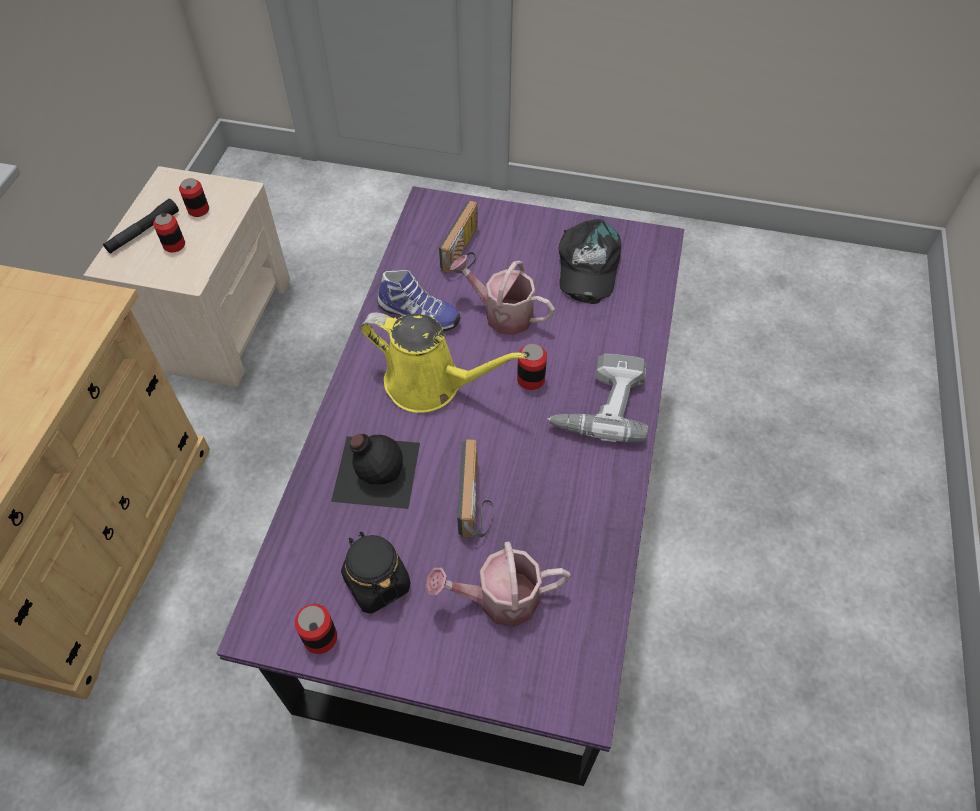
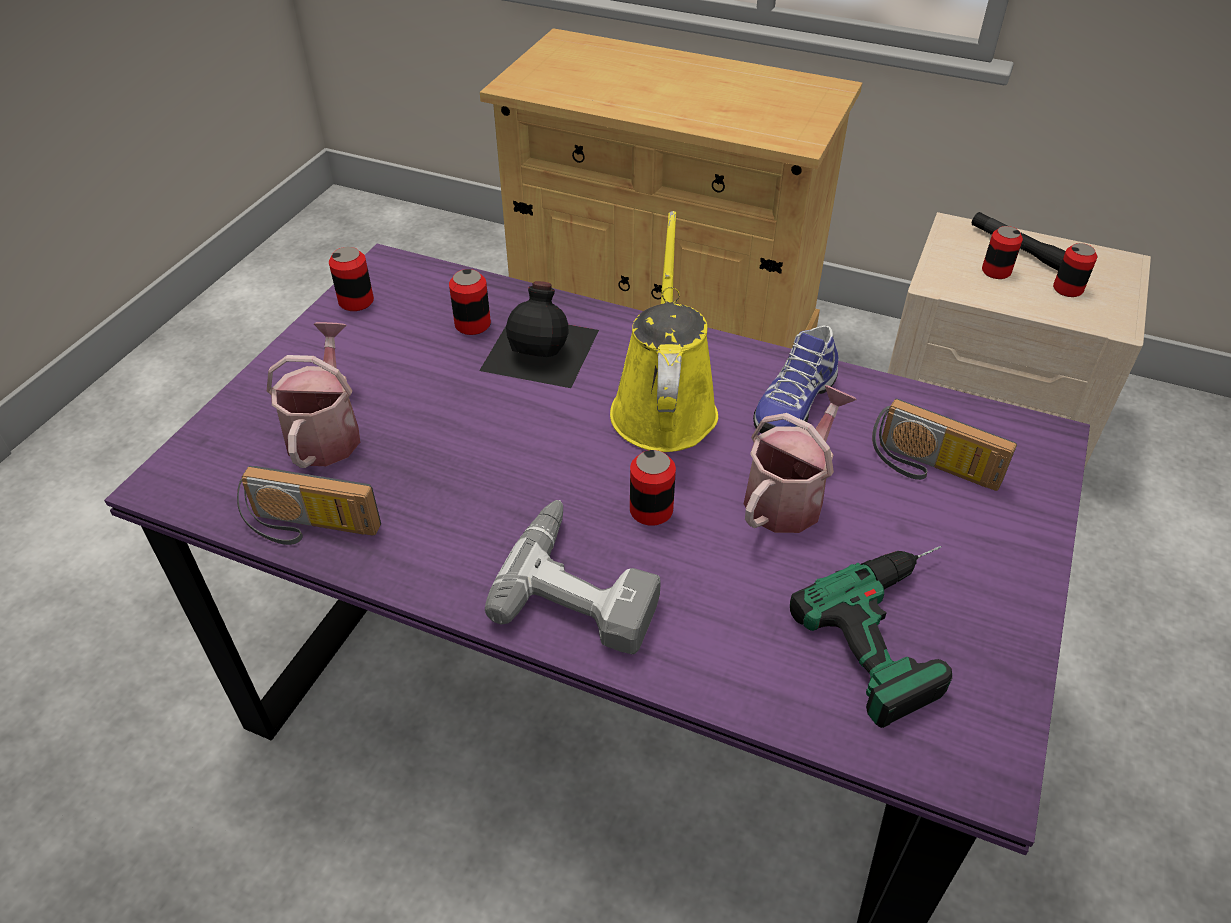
camera: 100 degrees right, 10 degrees down
black jar [341,532,410,614] -> none
yellow watering can [361,312,527,413] -> yellow watering can turned 150 degrees clockwise [610,211,718,452]
radio [457,439,494,538] -> radio moved to [237,466,381,545]
black cap [559,219,621,304] -> power drill [790,546,952,728]
none -> can [449,269,491,335]

